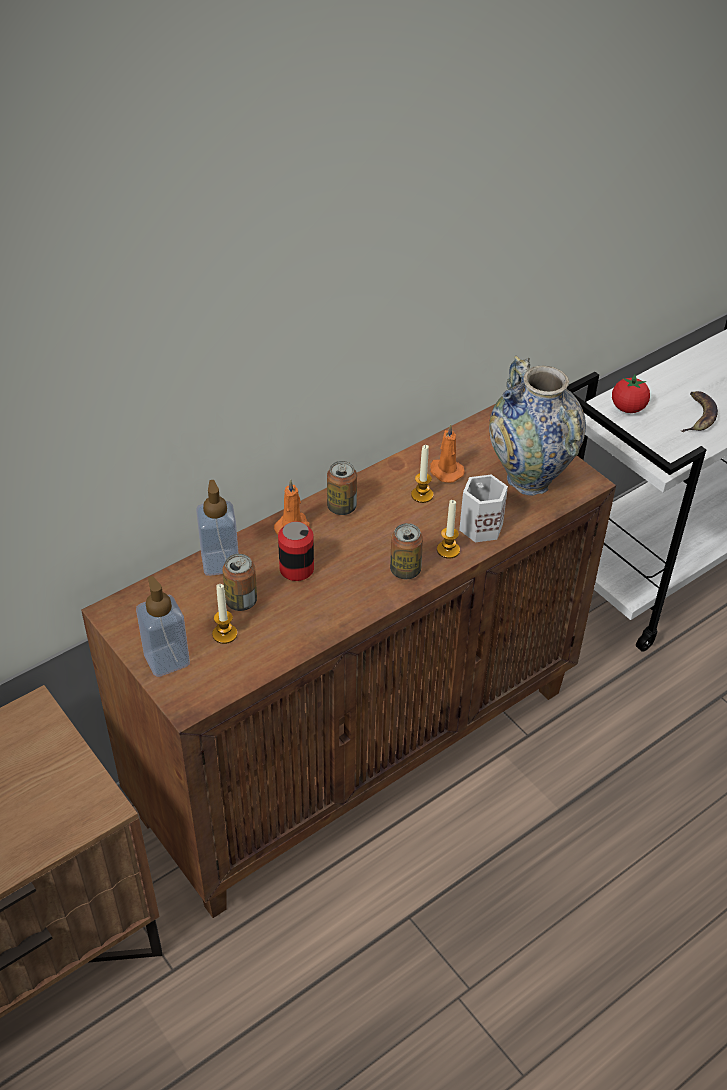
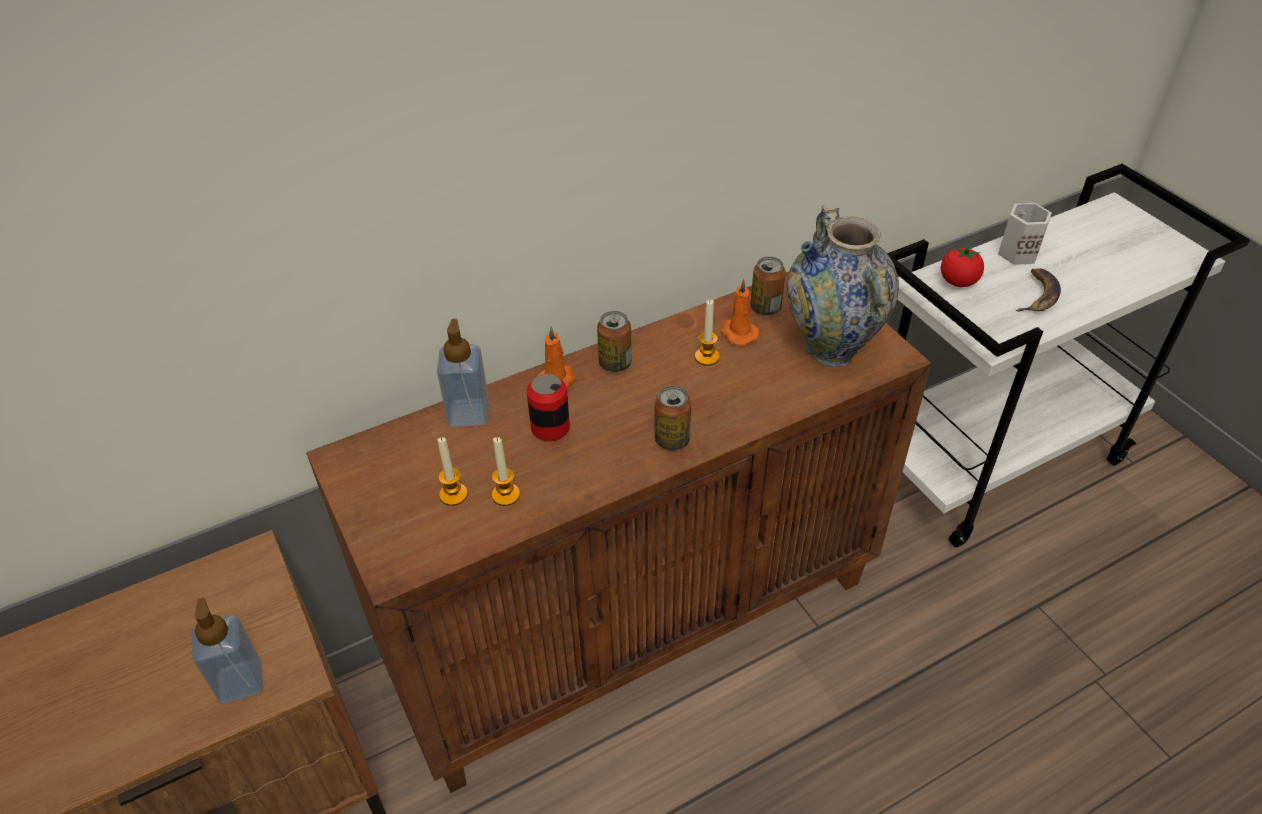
camera: 10 degrees right, 0 degrees up
soap dispenser [136,576,190,677] -> soap dispenser moved to [191,598,264,704]
can [222,554,257,611] -> can moved to [750,257,786,315]
candle [437,500,460,559] -> candle moved to [492,437,520,506]
white mug [459,474,508,542] -> white mug moved to [998,203,1052,265]

